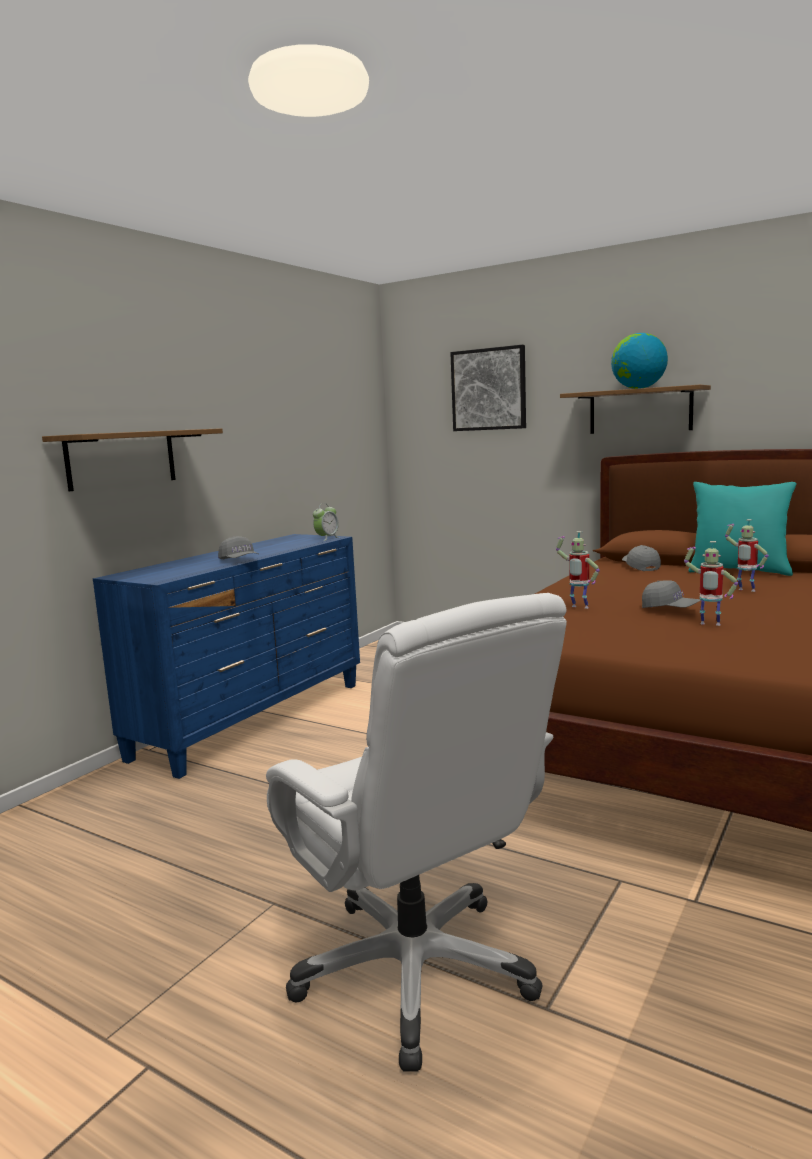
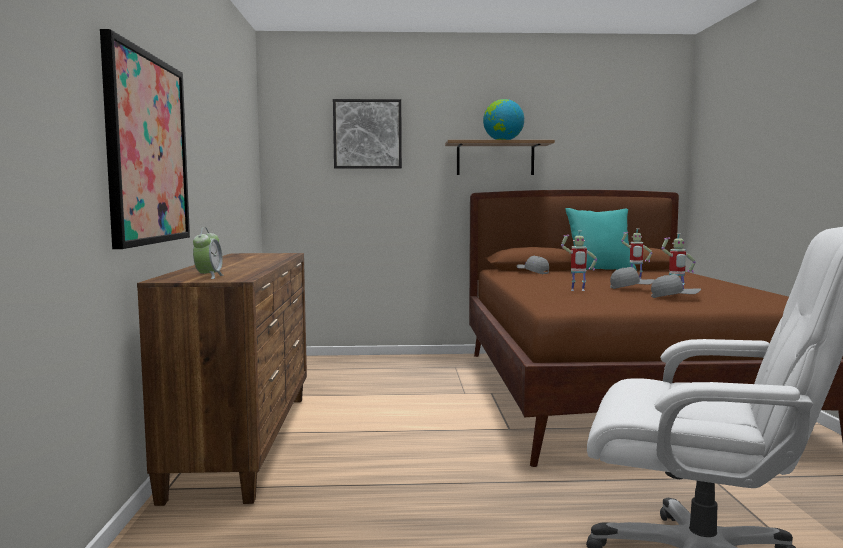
camera: 35 degrees left, 5 degrees down
shelf [42,428,223,491] -> picture [100,29,190,249]
blue dresser [93,534,360,779] -> brown dresser [137,253,307,506]
grey cap [218,536,259,559] -> grey cap moved to [651,274,701,298]
alarm clock [313,503,339,541] -> alarm clock moved to [193,227,224,279]

